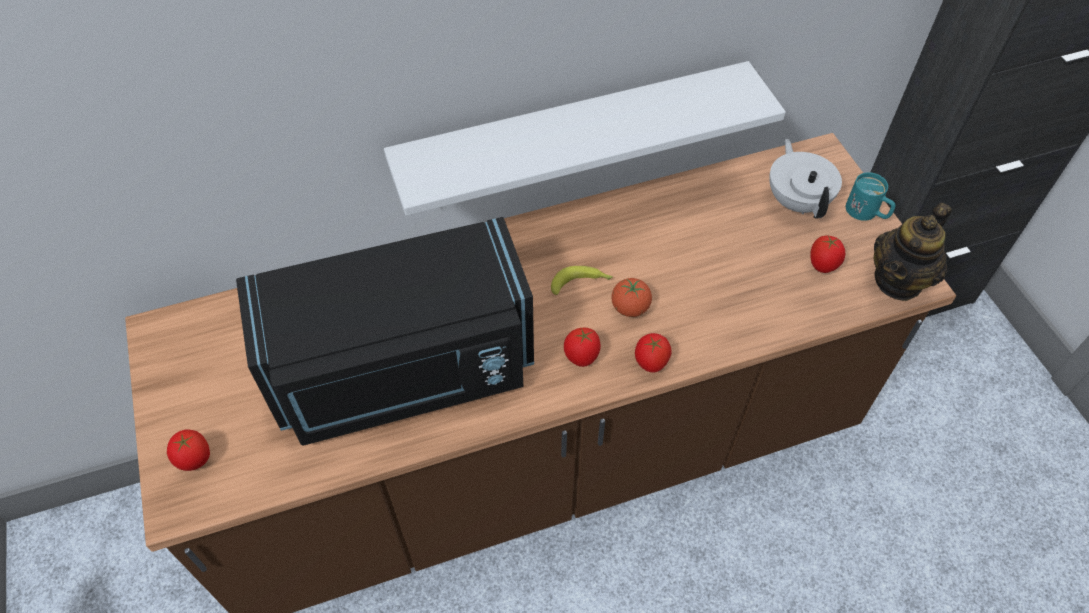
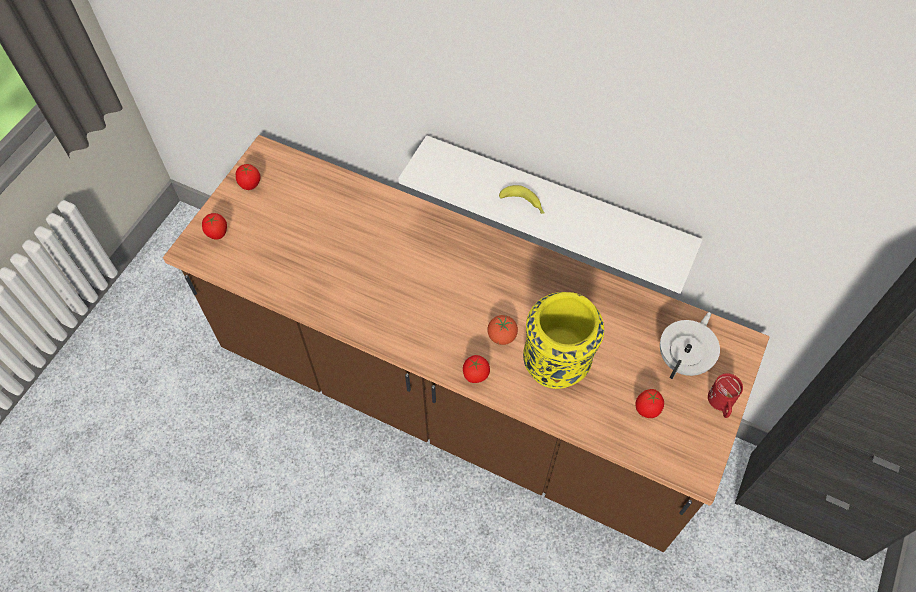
camera: 45 degrees right, 5 degrees up
black microwave [236,217,534,445] -> none
banana [551,266,613,295] -> banana moved to [499,185,544,214]
tomato [564,328,601,367] -> tomato moved to [236,164,261,190]
turquoise mug [846,172,895,221] -> red mug [708,373,743,418]
teapot [873,203,952,301] -> none
none -> yellow vase [523,292,604,389]

